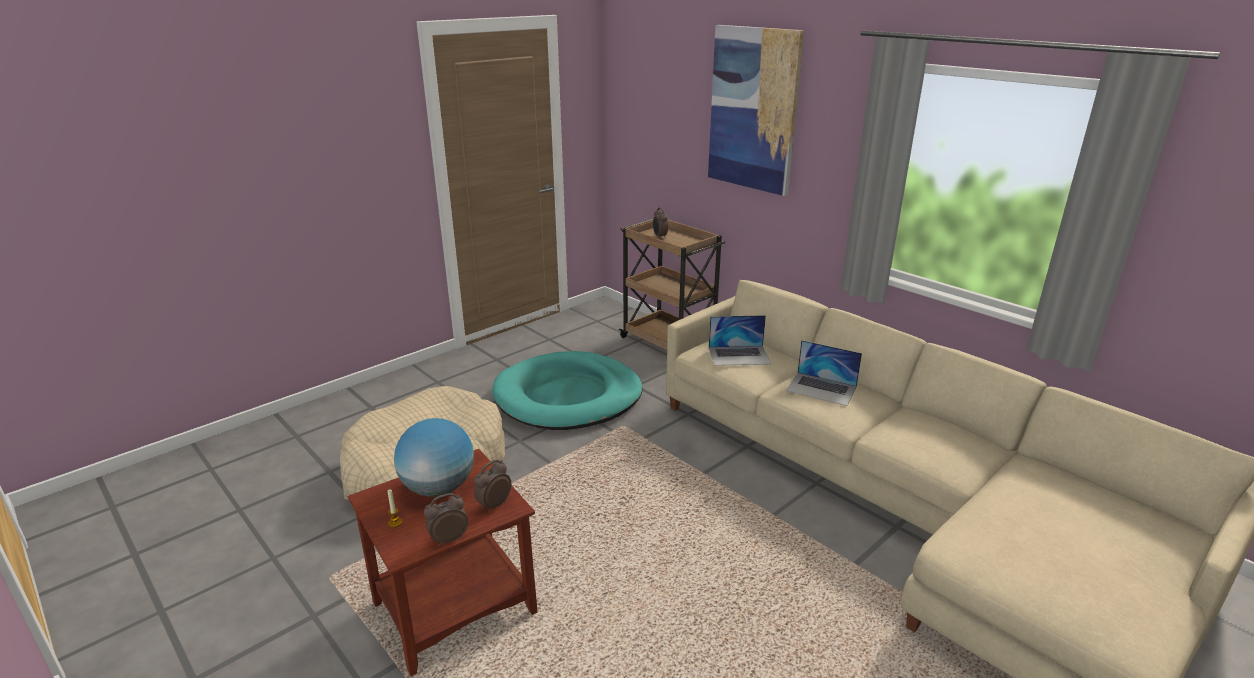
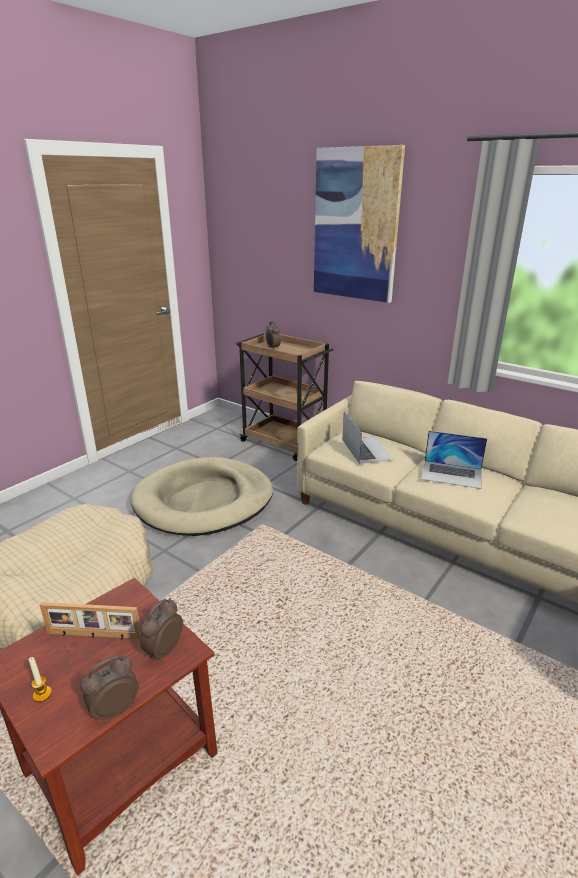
camera: 10 degrees left, 0 degrees up
globe [394,418,474,497] -> picture frame [40,602,141,640]
turquoise dog bed [492,351,642,430] -> beige dog bed [131,457,273,536]
laptop [709,315,771,366] -> laptop turned 90 degrees counterclockwise [343,411,394,464]

